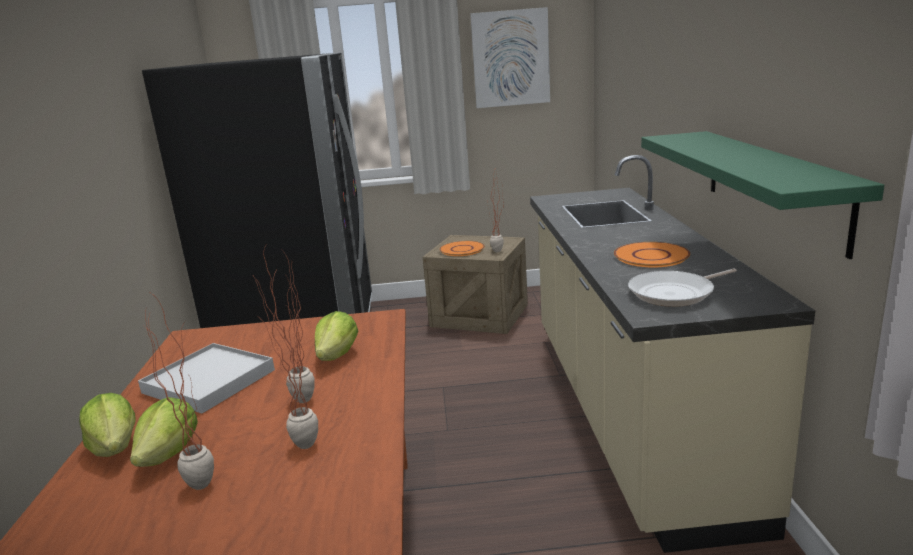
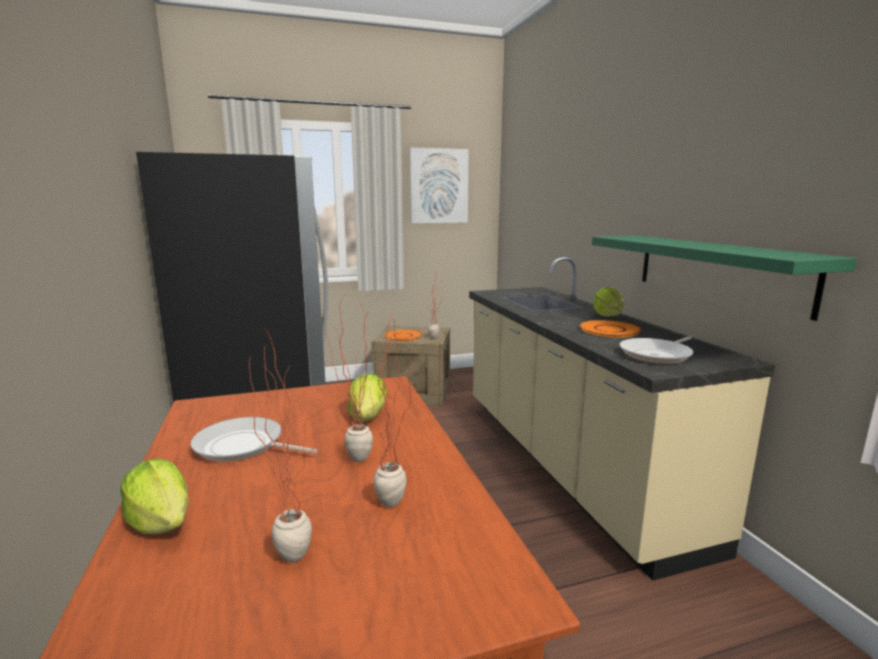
camera: 15 degrees left, 5 degrees down
lettuce [130,397,198,467] -> lettuce moved to [593,287,624,317]
white tray [138,343,275,414] -> frying pan [190,417,318,462]

